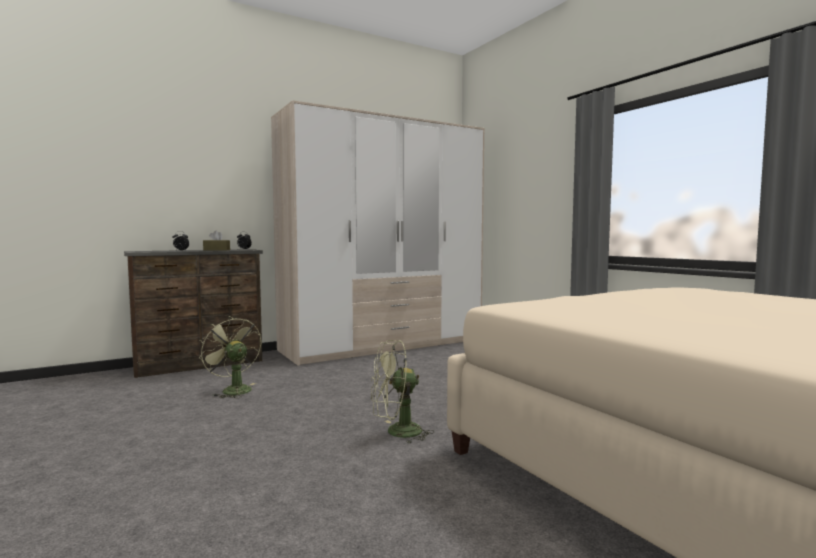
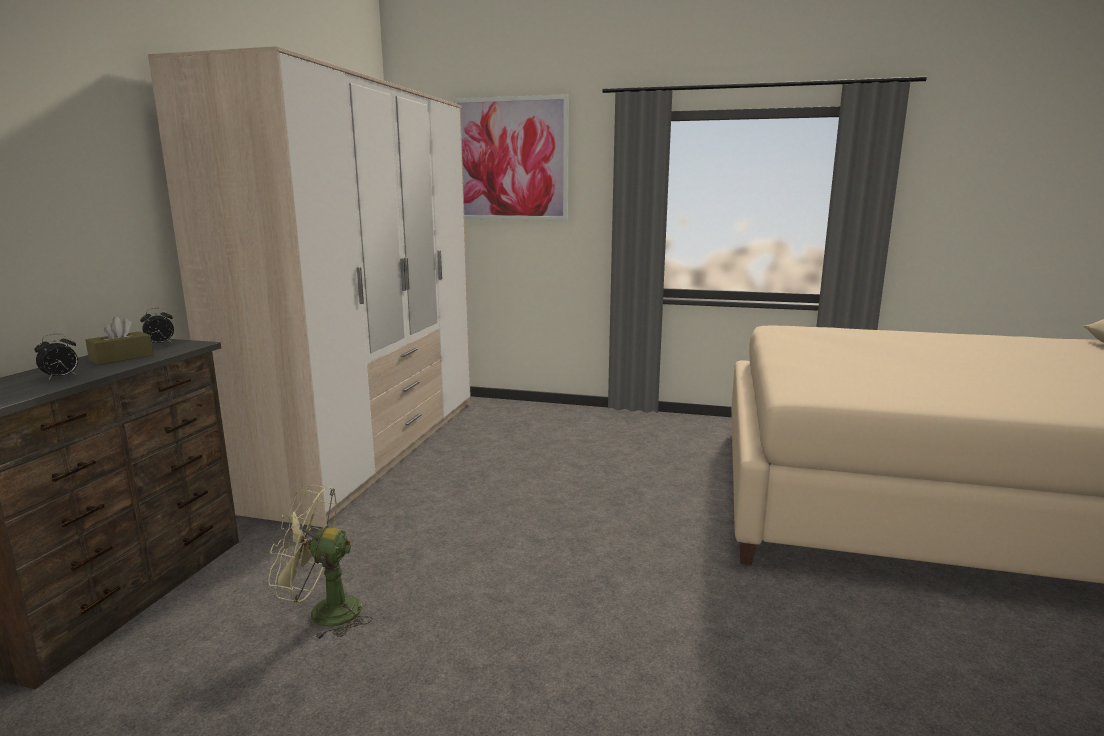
camera: 45 degrees left, 10 degrees up
green fan [371,340,434,444] -> none
none -> picture [453,94,569,221]

